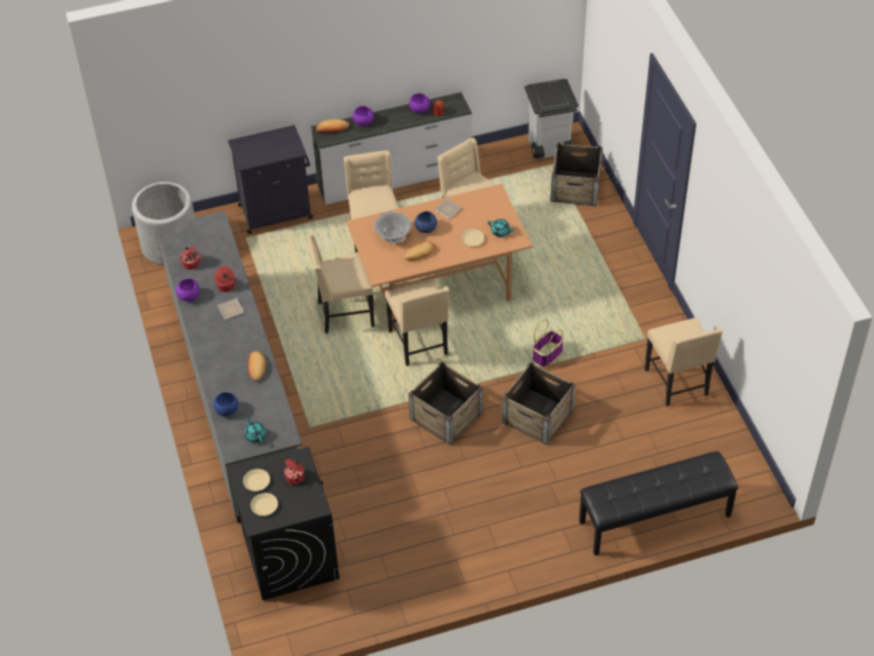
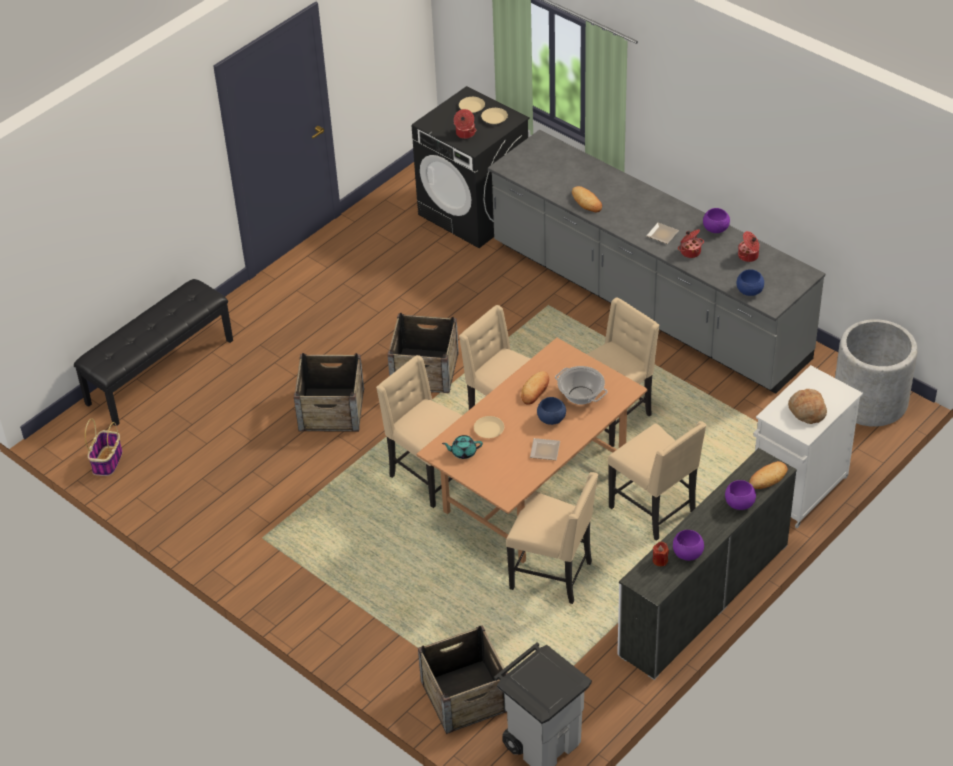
camera: 150 degrees right, 5 degrees down
blue bowl [213,392,238,416] -> blue bowl moved to [737,269,764,296]
black cabinet [228,125,313,234] -> white cabinet [753,365,863,528]
turquoise teapot [244,416,266,443] -> none
basket [532,319,564,367] -> basket moved to [85,419,123,476]
beige chair [645,318,723,406] -> beige chair moved to [376,355,463,508]
none -> bread [788,389,827,424]

